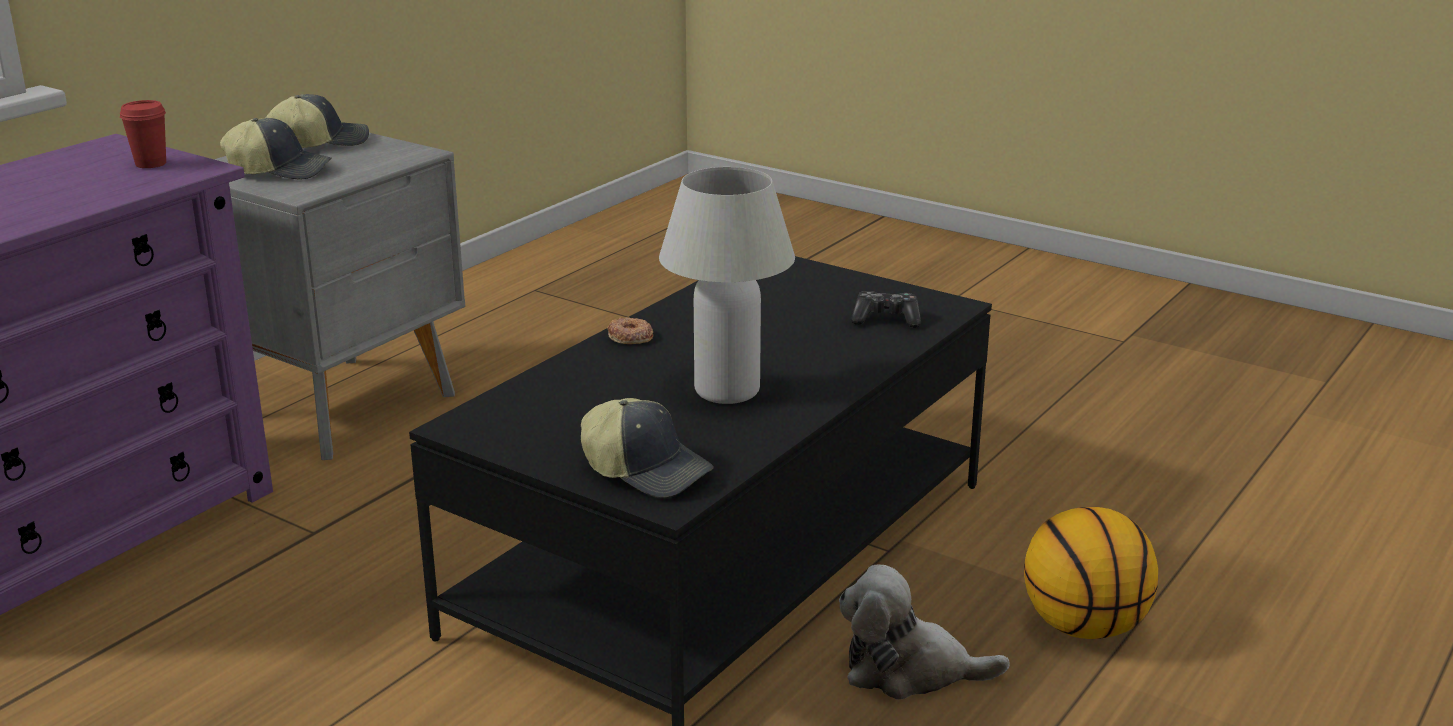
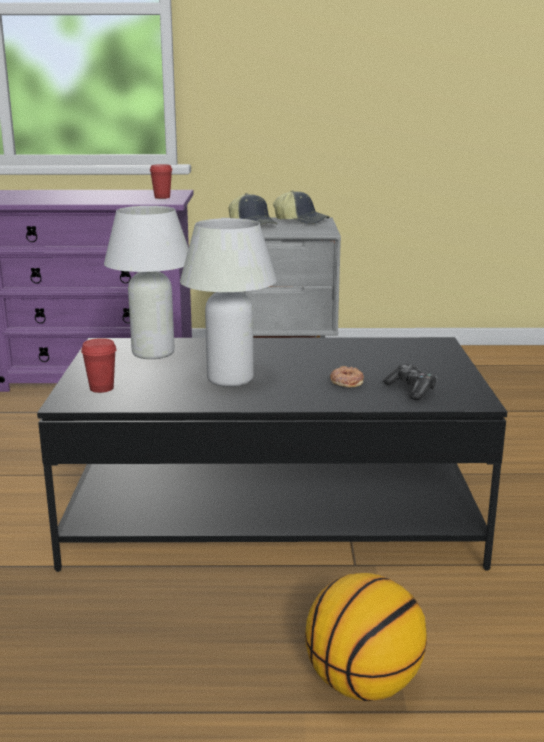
camera: 55 degrees right, 5 degrees down
cap [581,398,714,498] -> red cup [81,338,117,393]
donut [608,317,653,344] -> donut moved to [330,366,364,387]
plush toy [839,565,1010,700] -> none
none -> white table lamp [104,206,189,359]

